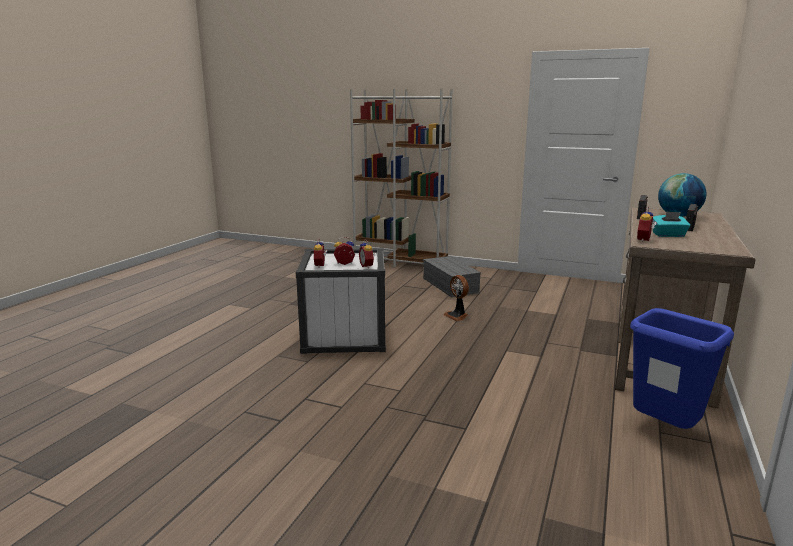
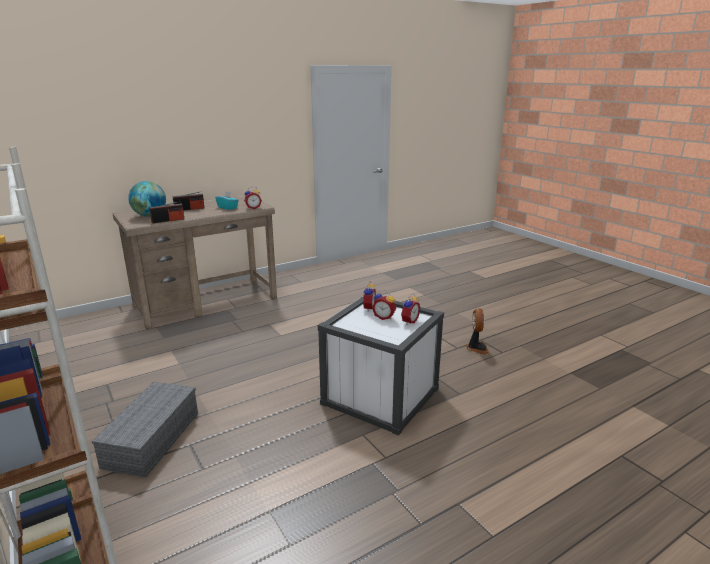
camera: 145 degrees left, 5 degrees up
fan [443,275,469,321] -> fan moved to [466,308,489,355]
blue trash can [630,308,734,429] -> none

